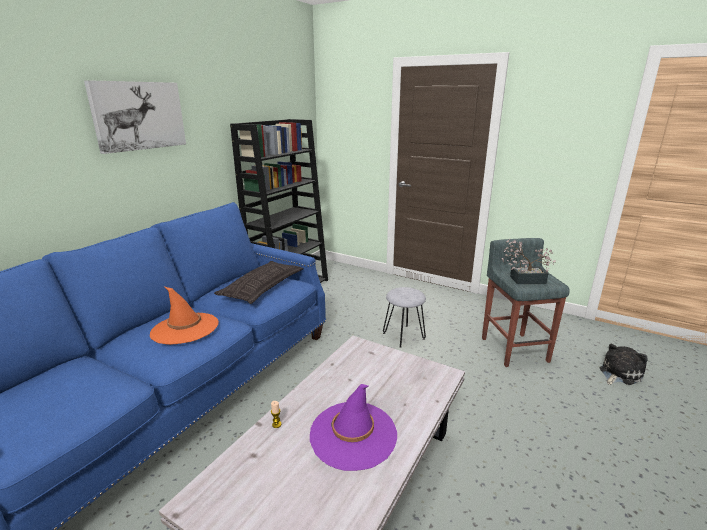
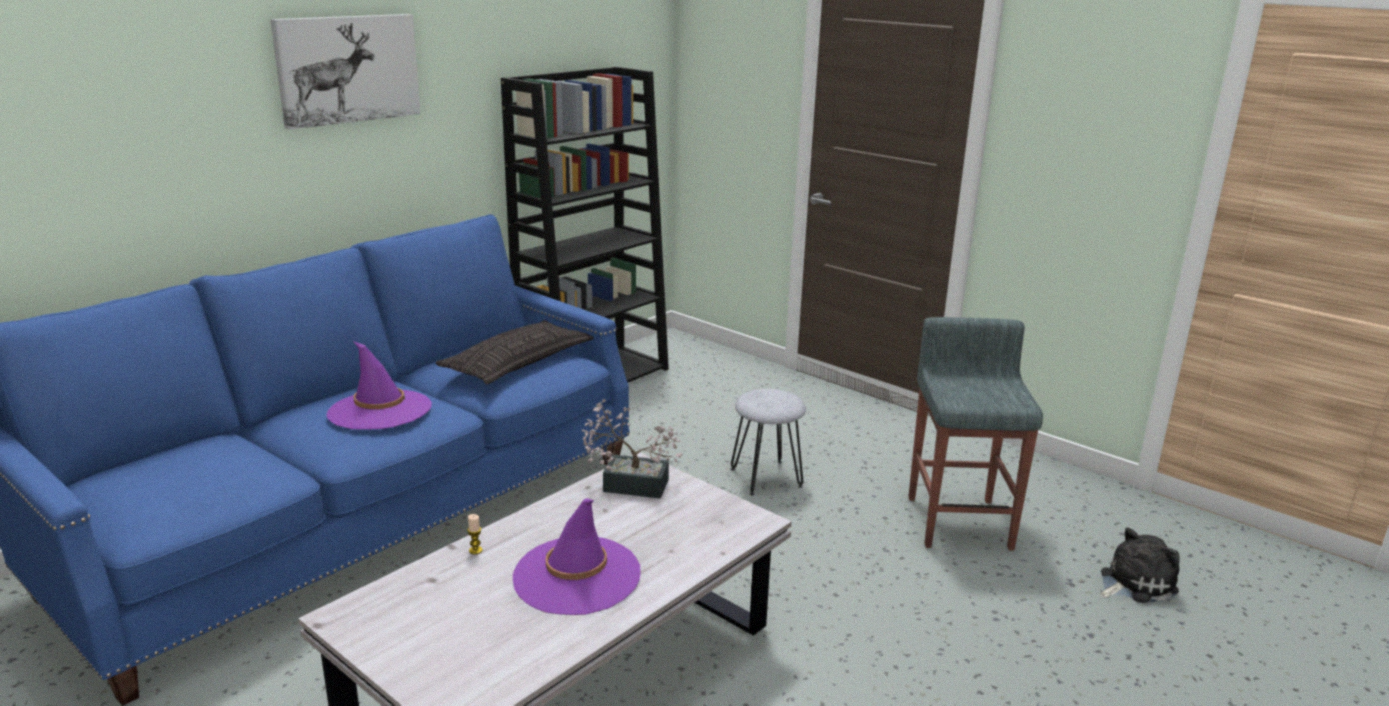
camera: 10 degrees right, 0 degrees up
orange hat [150,287,219,345] -> purple hat [326,341,432,430]
potted plant [502,239,556,284] -> potted plant moved to [582,399,682,499]

